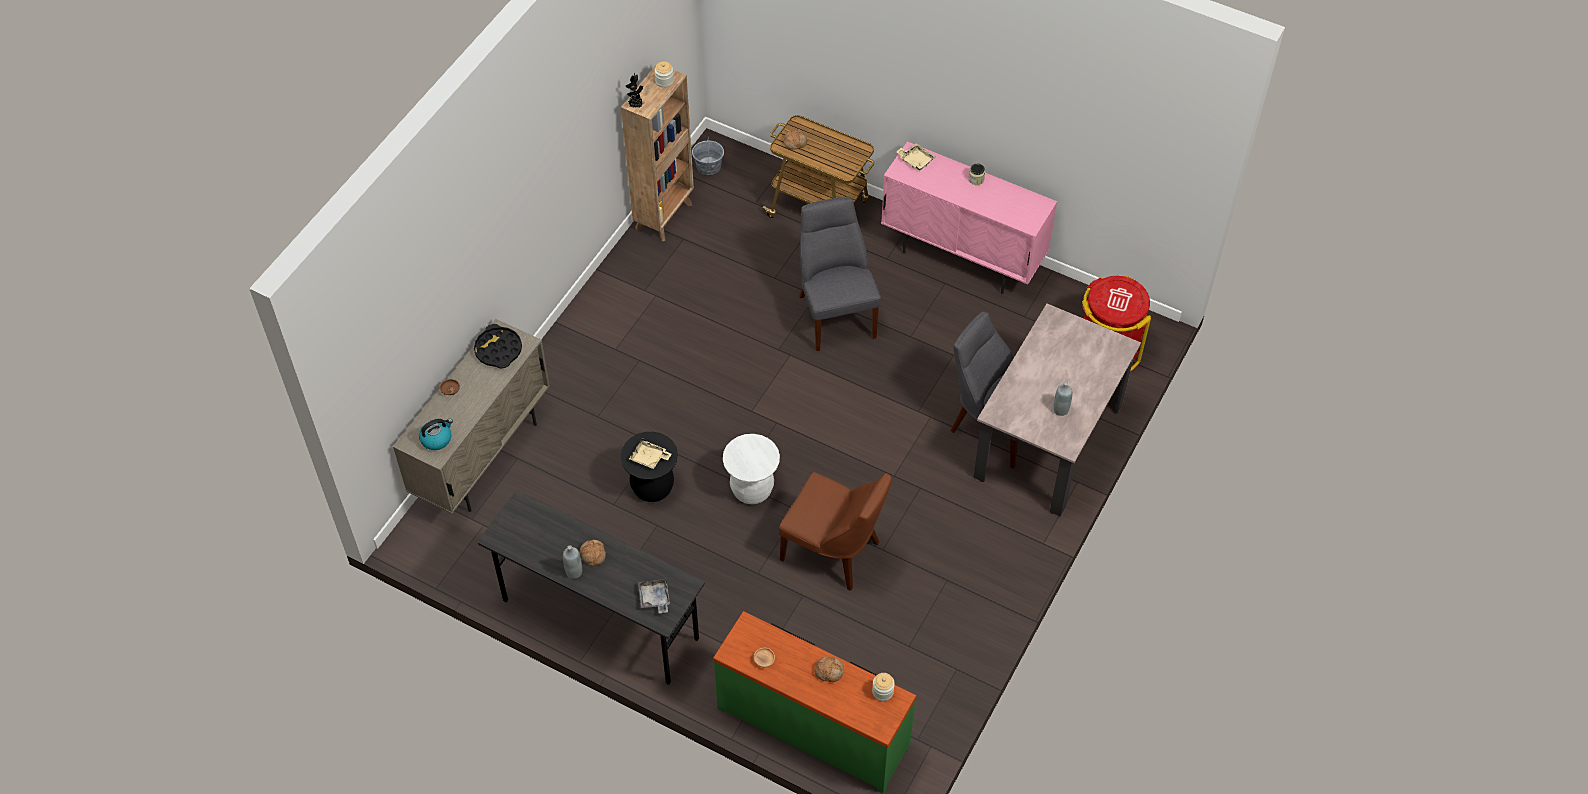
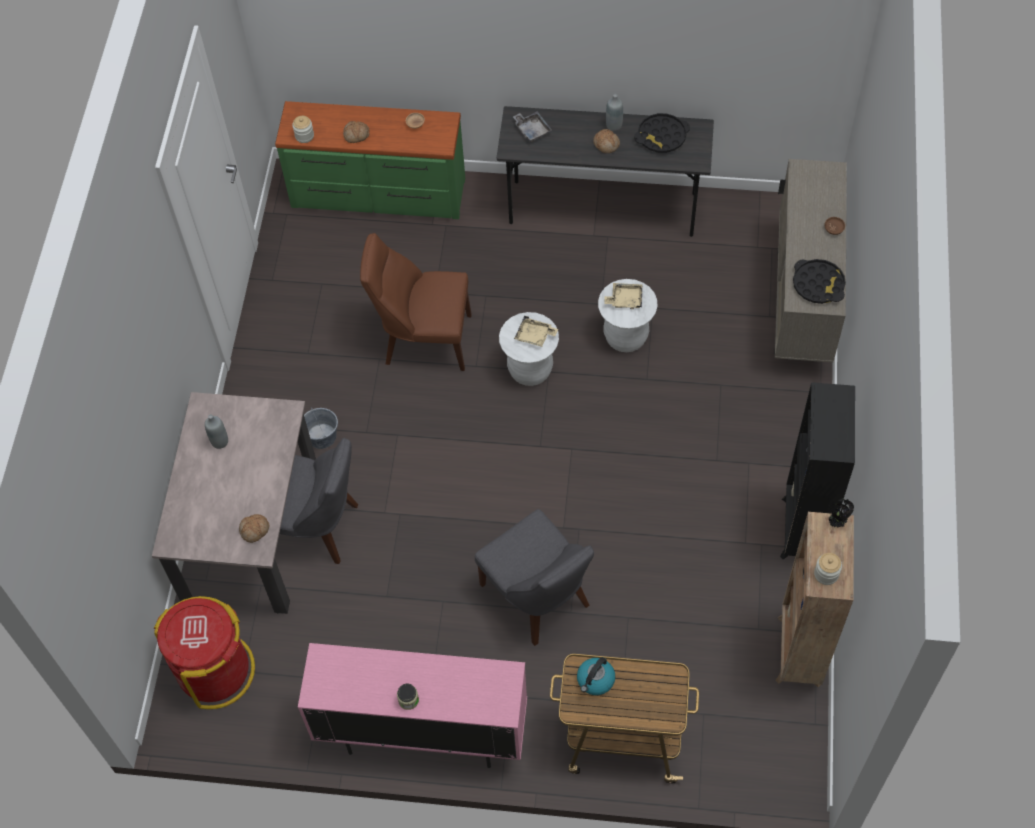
camera: 160 degrees right, 5 degrees up
kettle [419,418,453,450] -> kettle moved to [577,657,615,695]
black stool [621,432,678,502] -> white stool [598,279,658,352]
grey bucket [692,140,724,175] -> grey bucket moved to [304,408,338,449]
bread [783,129,807,150] -> bread moved to [239,514,269,543]
beige tray [896,143,935,171] -> beige tray moved to [514,315,558,347]
none -> black tray [634,113,690,153]
none -> black bookcase [780,382,855,559]

